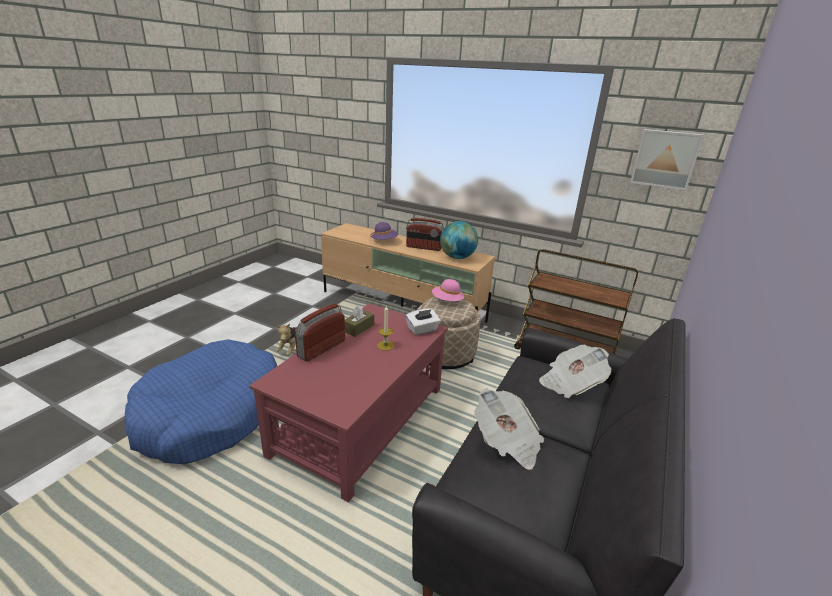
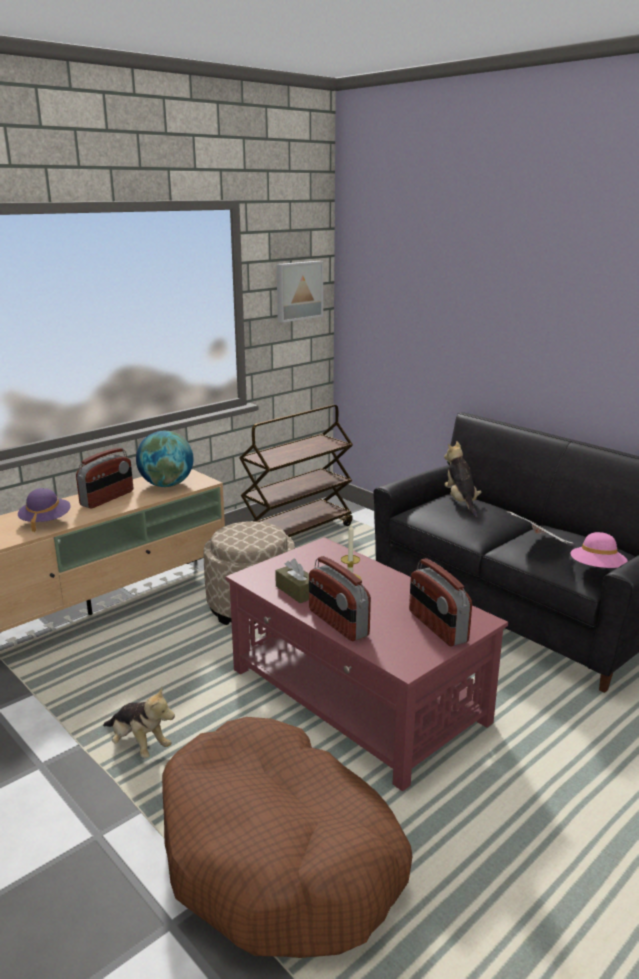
camera: 70 degrees left, 5 degrees down
blue dog bed [125,339,277,464] -> brown dog bed [162,717,413,958]
white tissue box [406,309,441,335] -> none
pink hat [432,279,464,301] -> pink hat moved to [571,532,628,568]
newspaper [539,345,611,398] -> plush toy [444,442,482,517]
none -> radio [409,558,472,647]

